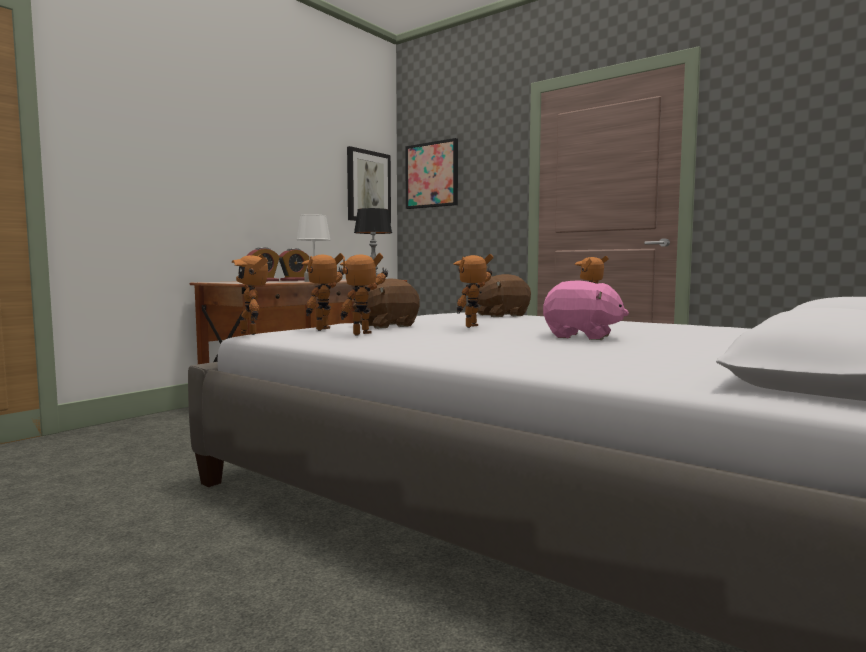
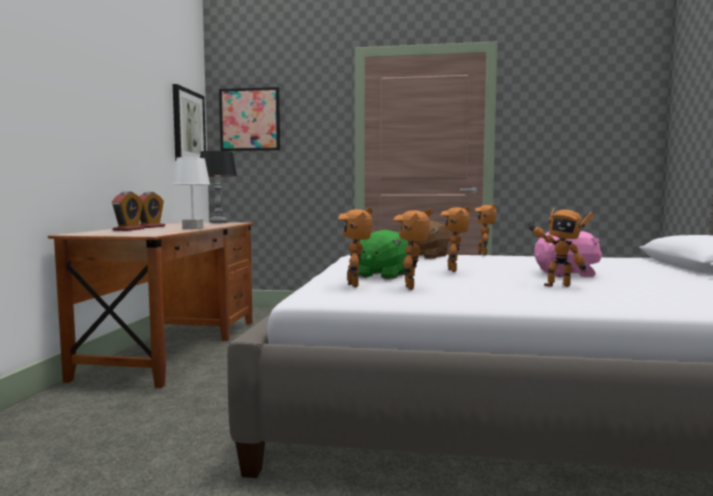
camera: 30 degrees left, 0 degrees up
toy robot [232,254,268,335] -> toy robot moved to [527,208,594,287]
brown plush toy [353,279,420,329] -> green plush toy [351,230,409,280]

